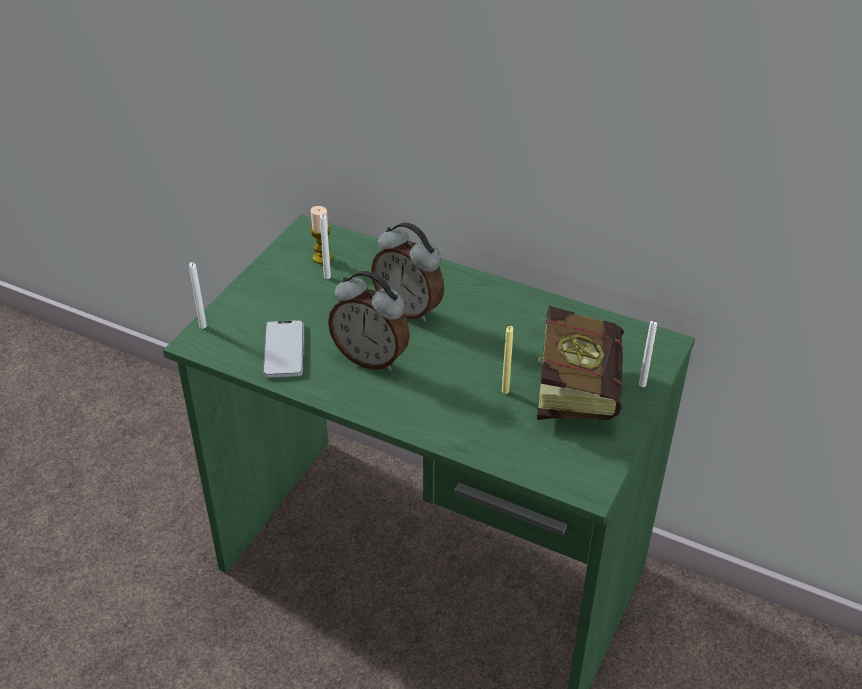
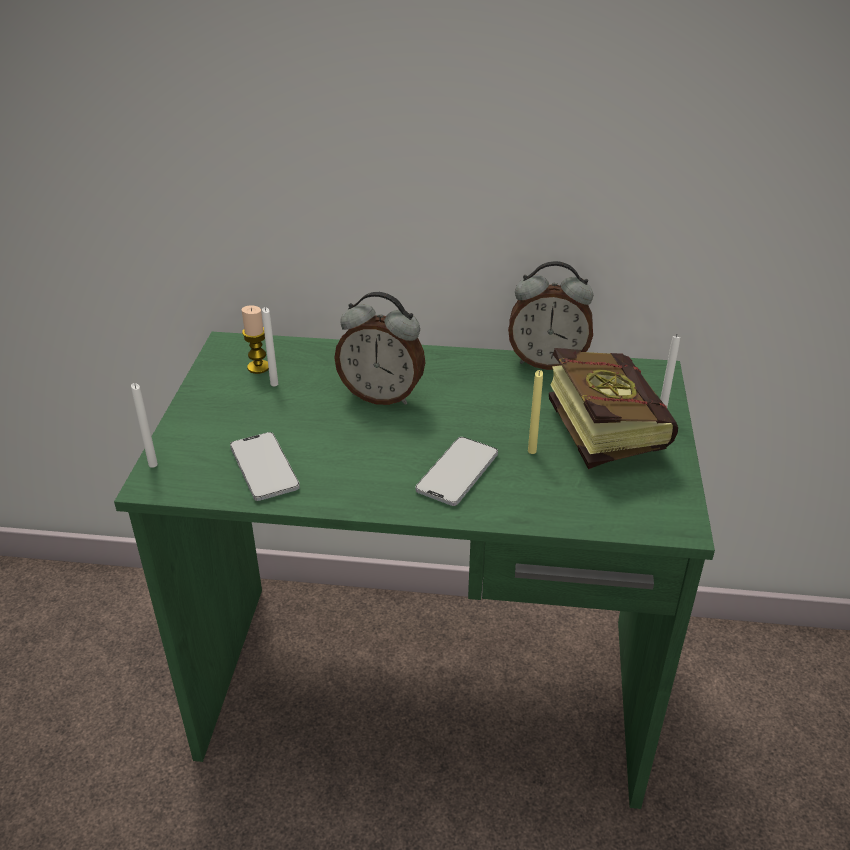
camera: 20 degrees left, 5 degrees down
alarm clock [328,271,410,371] -> alarm clock moved to [508,261,593,370]
none -> phone [416,437,498,506]

